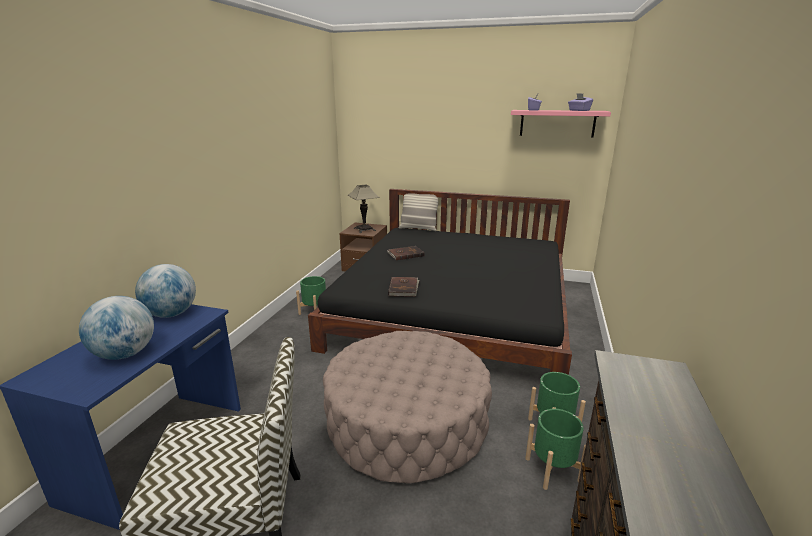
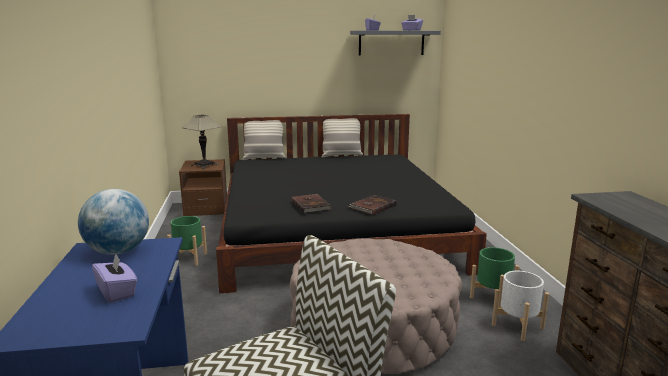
camera: 25 degrees left, 5 degrees down
globe [79,296,154,360] -> purple tissue box [92,253,137,303]
brown book [387,246,425,260] -> brown book moved to [348,195,397,215]
pink shelf [511,110,611,138] -> grey shelf [350,31,441,55]
green planter [525,409,586,490] -> white planter [492,271,549,341]
none -> pillow [321,115,363,157]

